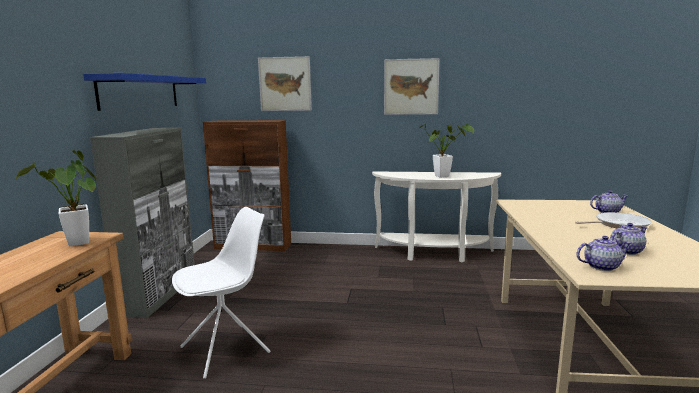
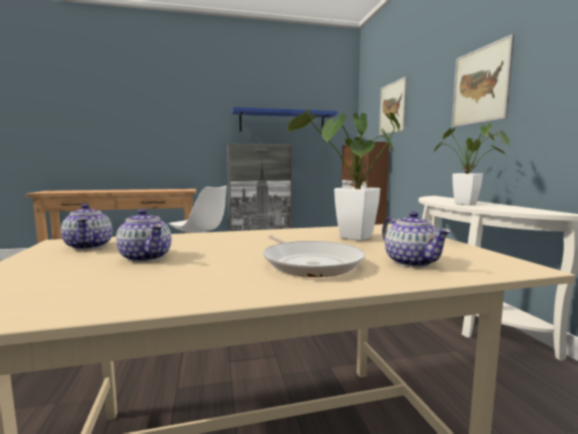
camera: 70 degrees right, 5 degrees down
potted plant [16,150,96,247] -> potted plant moved to [287,109,400,241]

